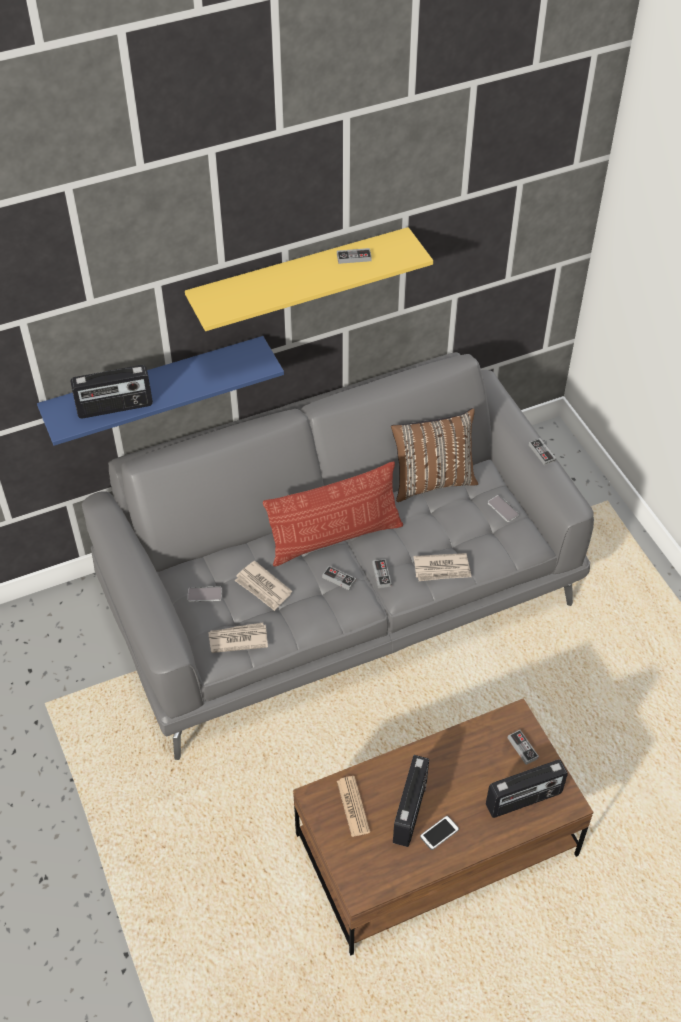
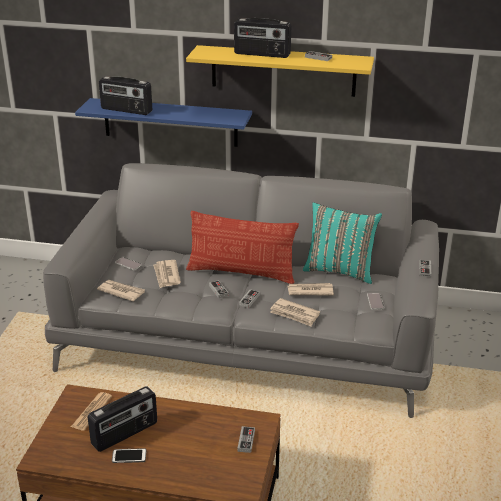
camera: 35 degrees right, 20 degrees down
brown pillow [391,408,478,502] -> turquoise pillow [303,202,382,284]
radio [486,760,568,818] -> radio moved to [234,18,291,58]
none -> newspaper [287,283,334,295]

